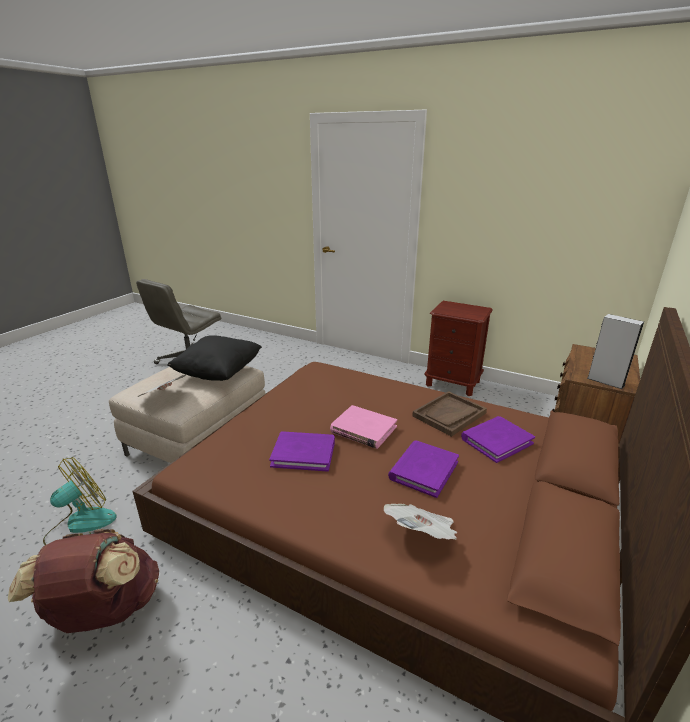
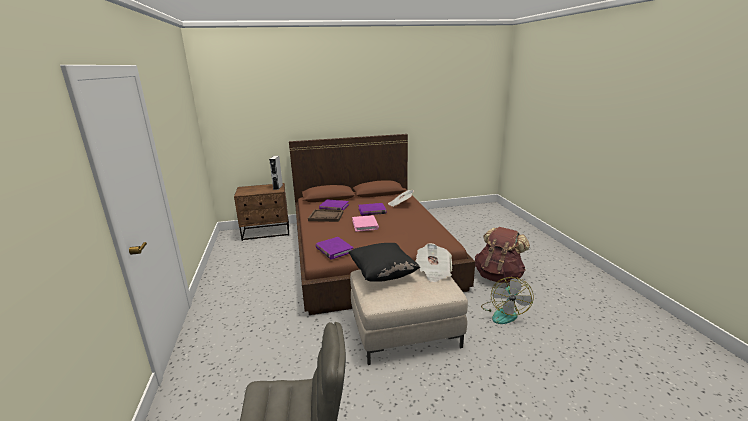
camera: 130 degrees left, 5 degrees down
fan [43,457,117,545] -> fan turned 75 degrees counterclockwise [481,277,534,324]
purple book [269,431,335,472] -> purple book moved to [316,237,354,260]
brown nightstand [424,301,493,396] -> none

